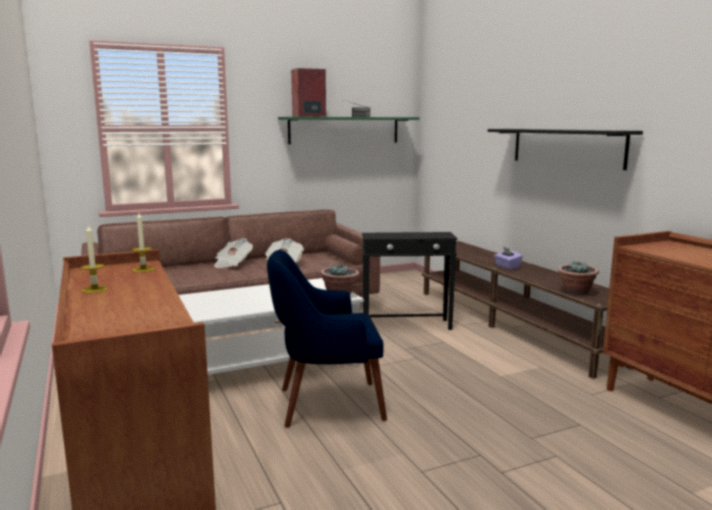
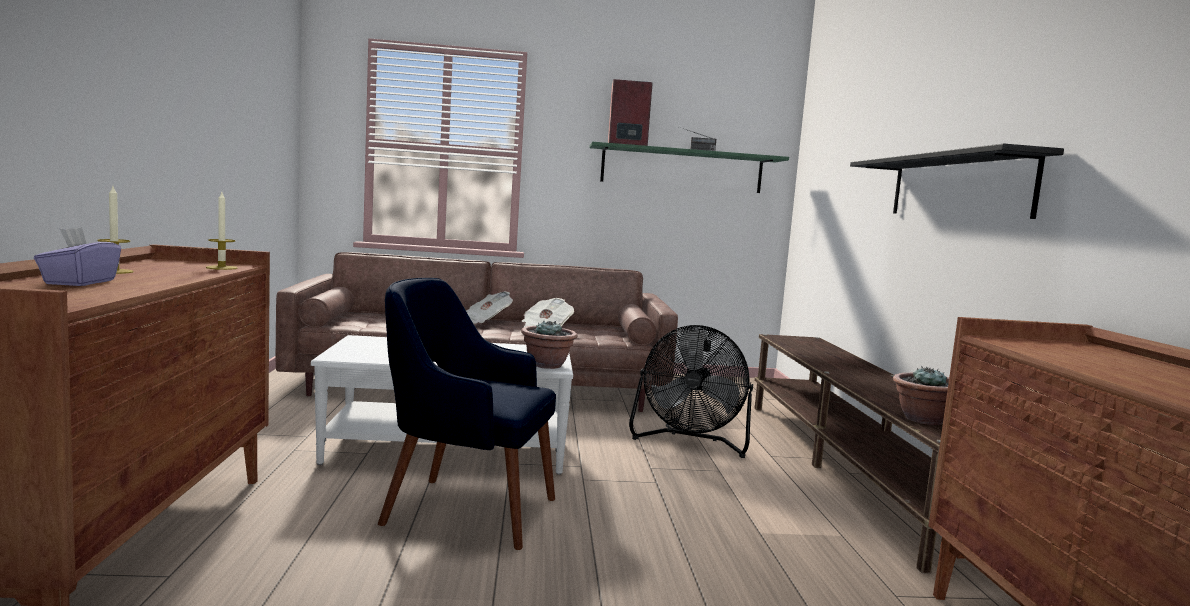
camera: 20 degrees right, 5 degrees down
black side table [362,232,458,330] -> black fan [629,325,753,458]
purple tissue box [494,247,523,269] -> purple tissue box moved to [34,227,121,286]

